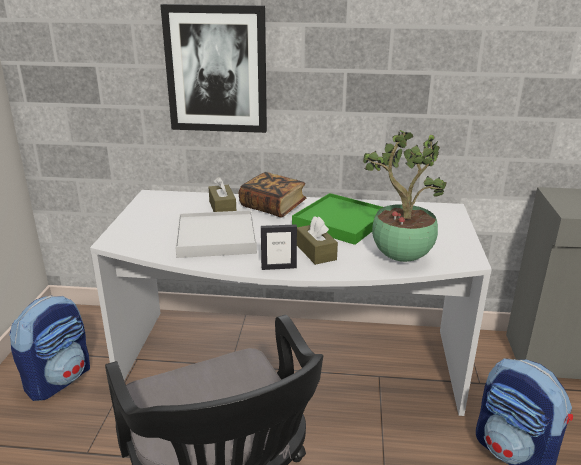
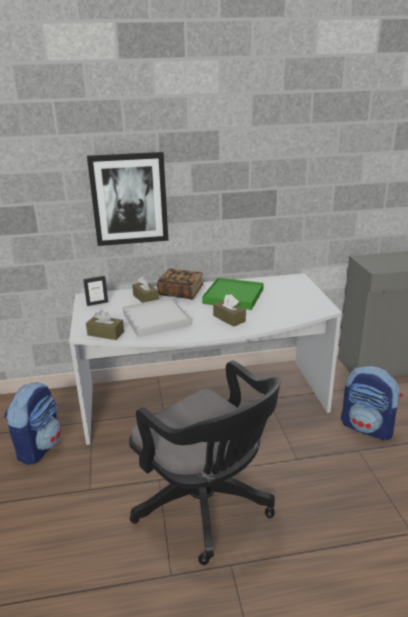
camera: 15 degrees left, 0 degrees up
picture frame [261,224,297,270] -> picture frame moved to [83,276,108,306]
potted plant [363,130,447,262] -> none
none -> brown tissue box [86,309,124,340]

